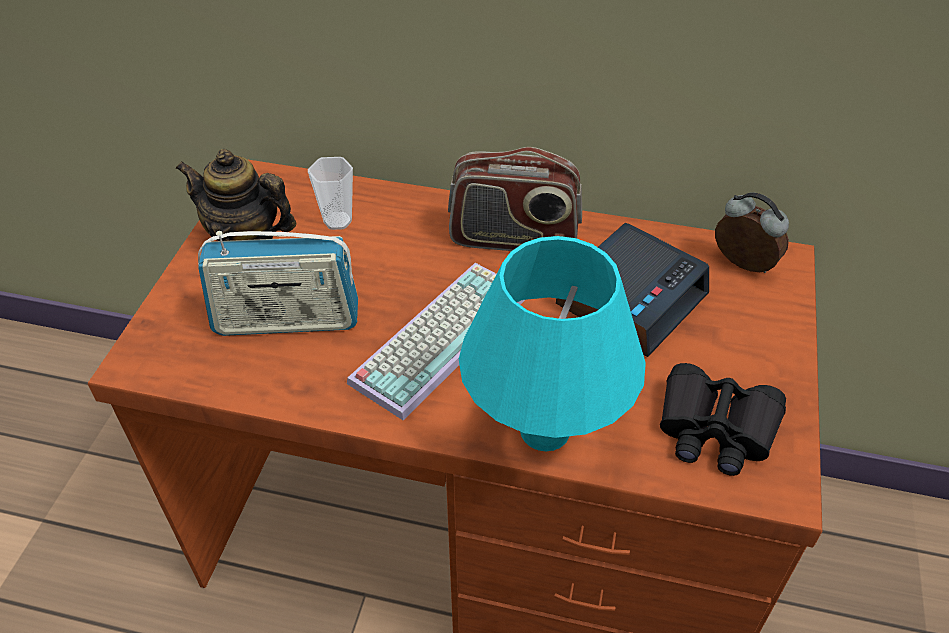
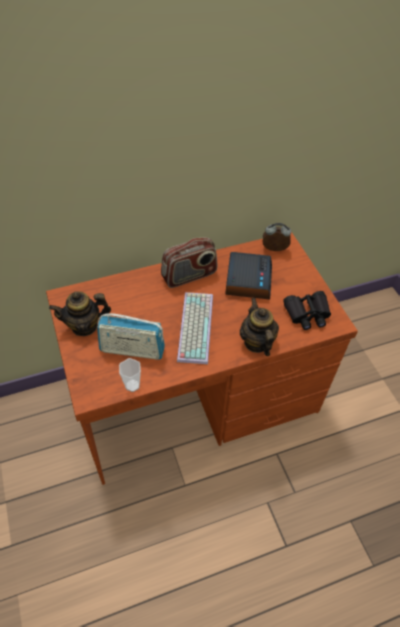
camera: 35 degrees left, 5 degrees up
radio [198,231,358,336] -> radio turned 45 degrees clockwise [97,313,165,360]
cup [308,157,353,230] -> cup moved to [119,358,141,392]
turquoise table lamp [459,236,646,451] -> teapot [240,298,279,356]

